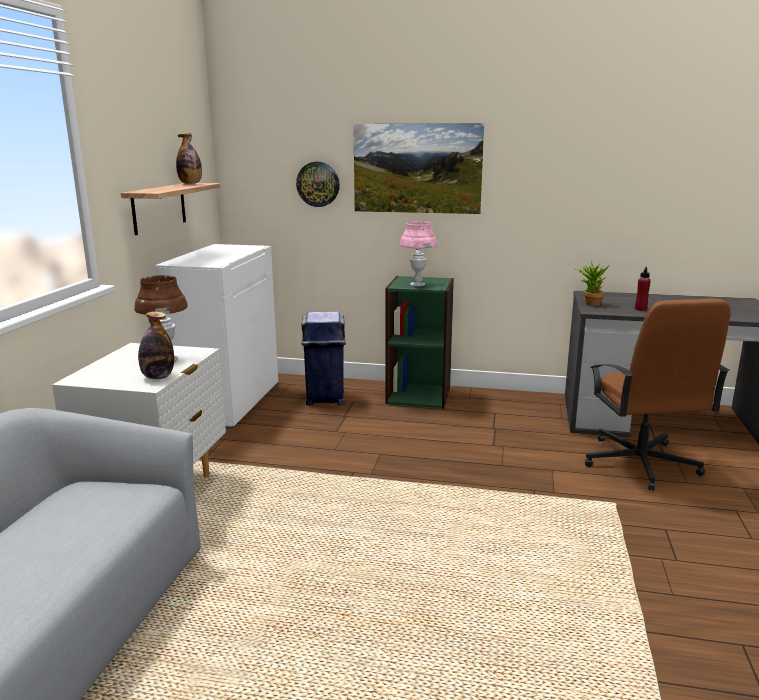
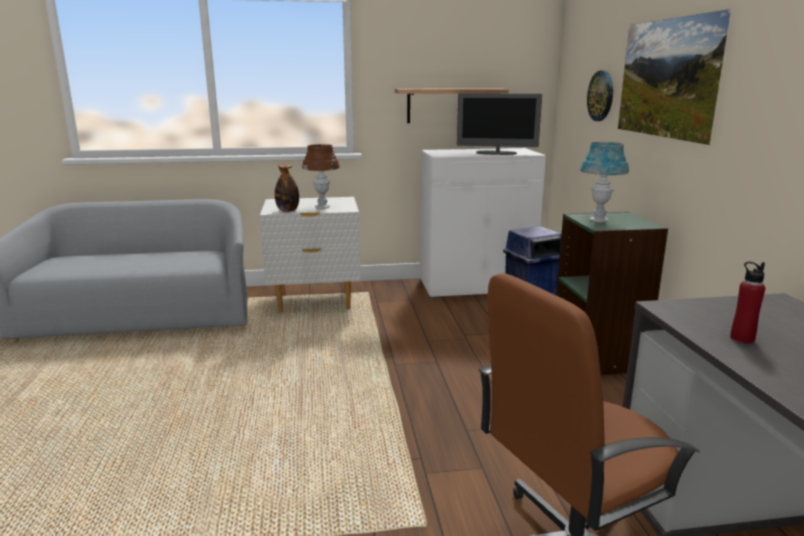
camera: 70 degrees right, 0 degrees up
bottle [176,133,202,184] -> none
pink table lamp [400,221,437,287] -> blue table lamp [580,142,629,223]
potted plant [576,261,609,306] -> none
none -> monitor [457,93,542,155]

